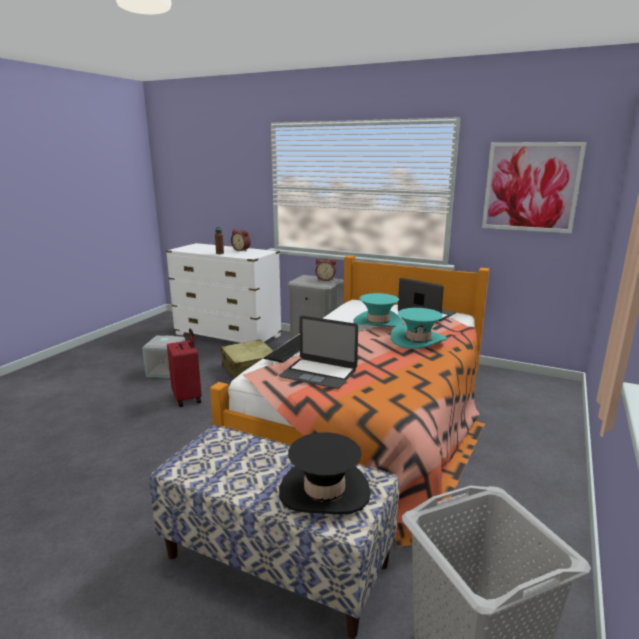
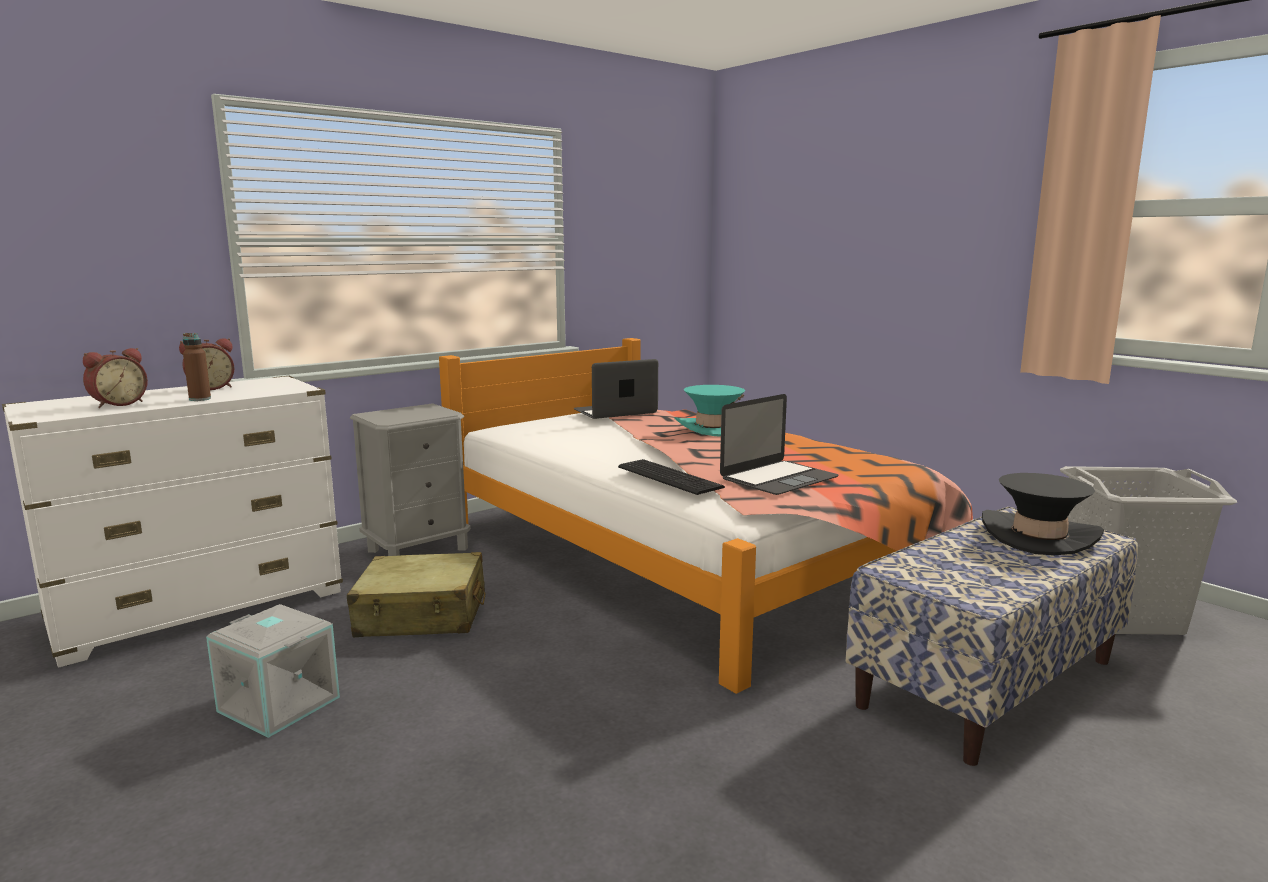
camera: 65 degrees left, 5 degrees down
red suitcase [167,329,202,407] -> none
alarm clock [315,258,336,281] -> alarm clock moved to [83,348,148,408]
turquoise hat [354,293,404,327] -> none
picture [482,142,587,233] -> none

